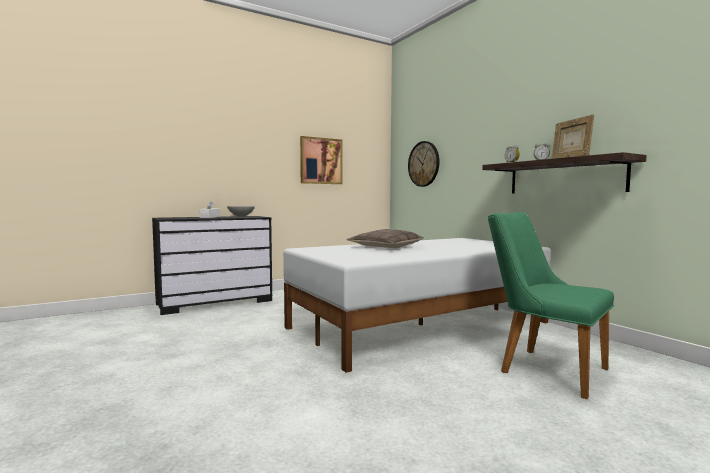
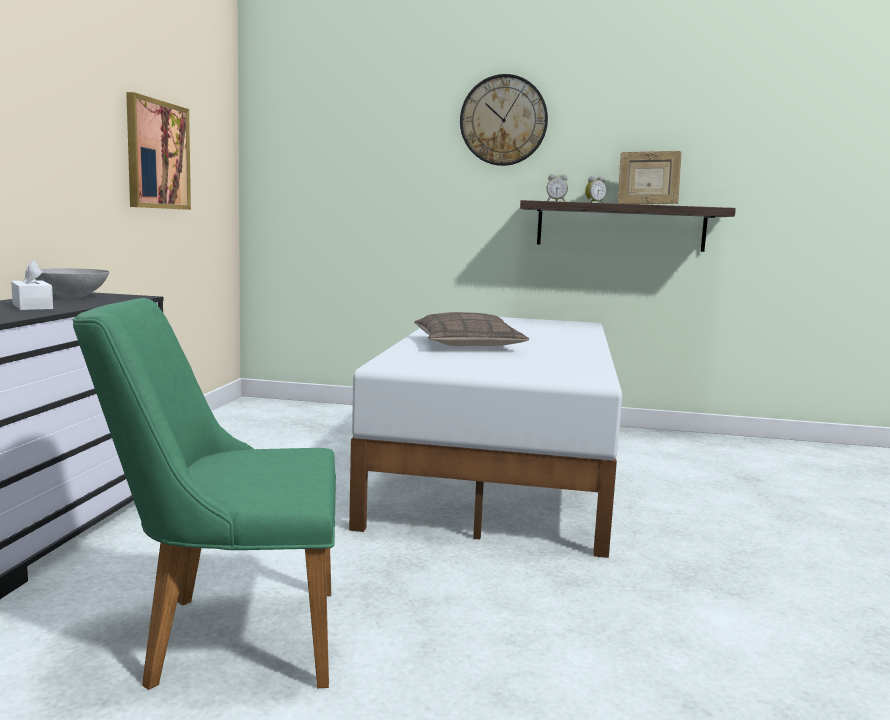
camera: 50 degrees left, 5 degrees up
wall clock [408,141,439,187] -> wall clock moved to [460,74,548,166]
green chair [488,212,614,399] -> green chair moved to [73,298,336,690]

